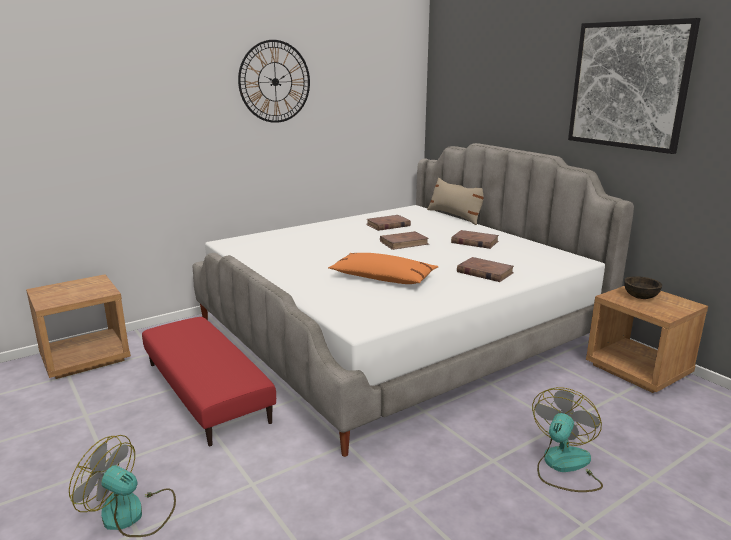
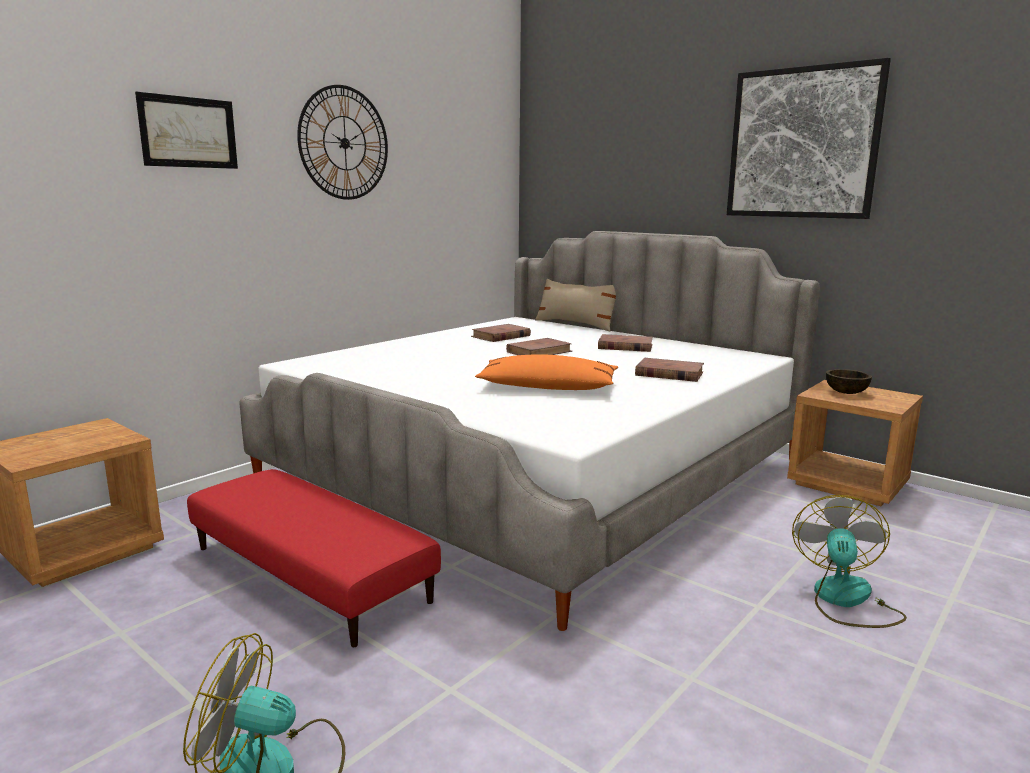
camera: 15 degrees left, 5 degrees down
none -> picture [135,92,238,169]

